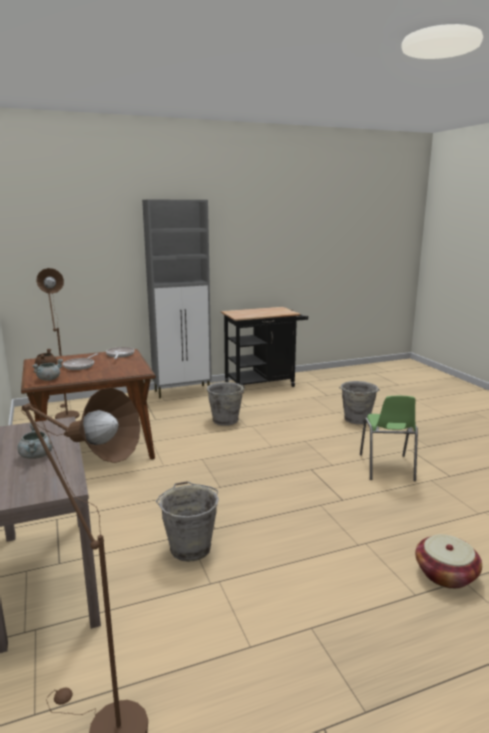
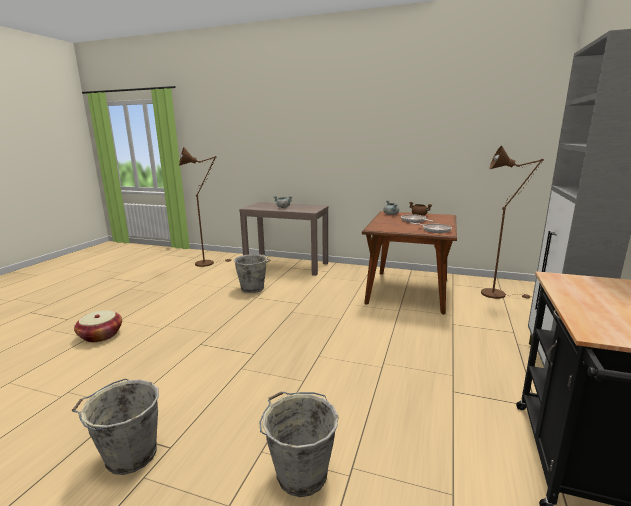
camera: 130 degrees right, 0 degrees up
grey bucket [207,382,244,426] -> grey bucket moved to [72,378,159,475]
green chair [360,396,418,481] -> none

